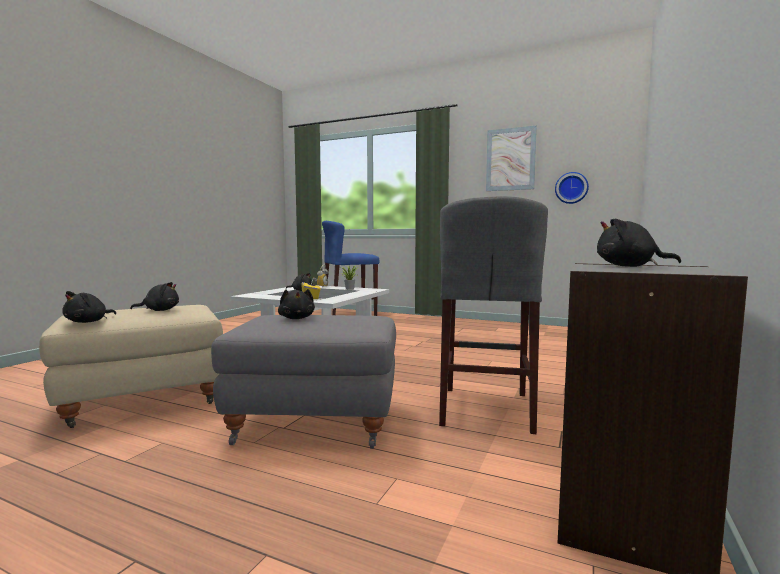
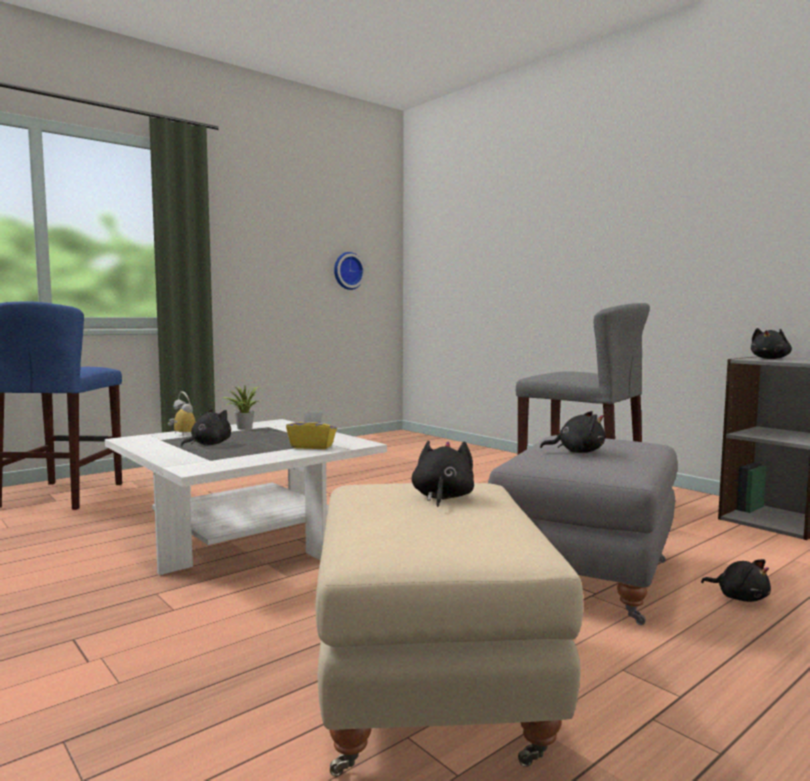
camera: 65 degrees left, 0 degrees up
black plush toy [62,291,116,323] -> black plush toy moved to [701,559,771,602]
picture [486,126,537,191] -> none

